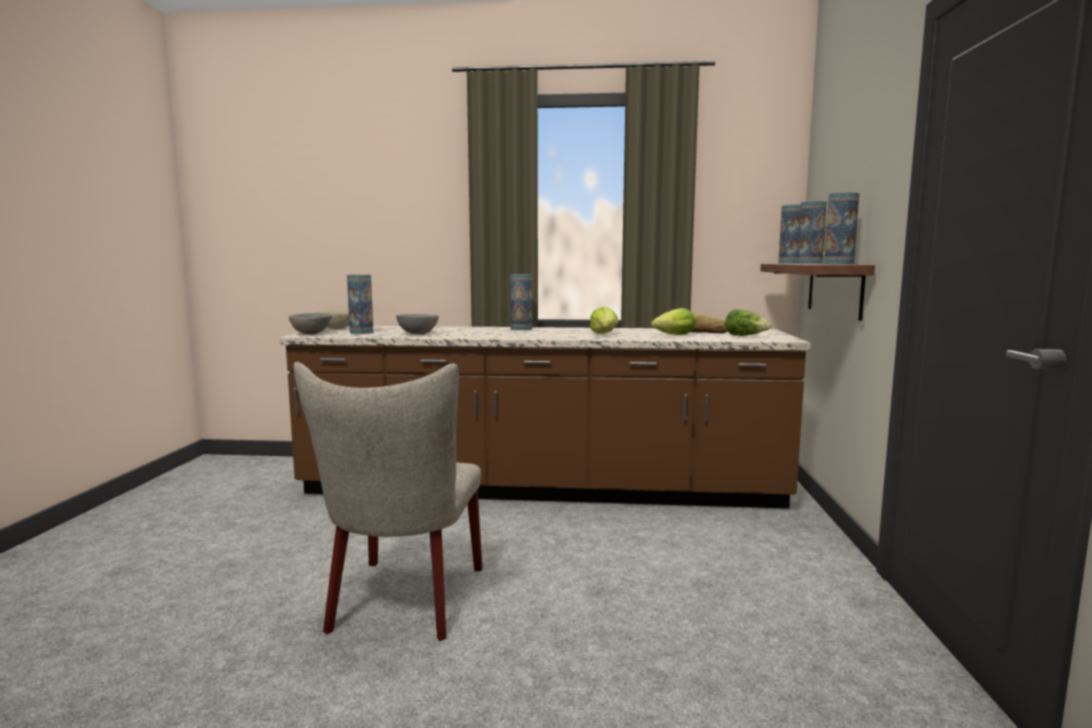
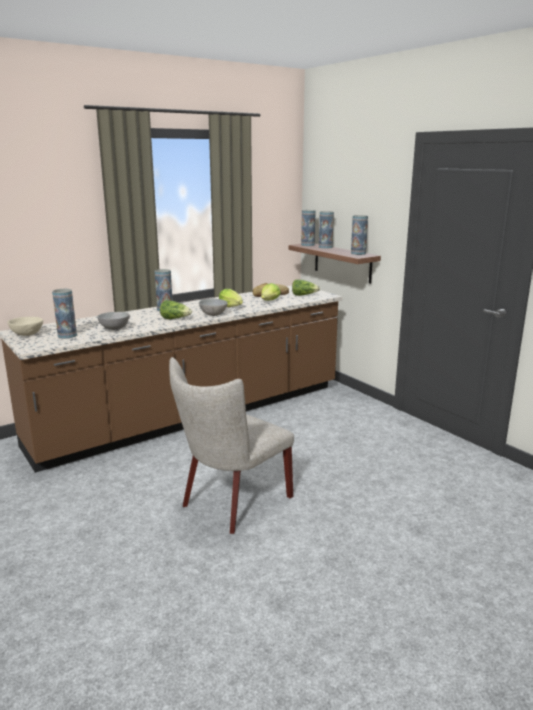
camera: 40 degrees left, 10 degrees up
grey bowl [289,313,332,334] -> grey bowl moved to [199,299,228,316]
beige chair [294,362,483,641] -> beige chair turned 75 degrees clockwise [169,357,294,534]
none -> lettuce [160,300,192,319]

